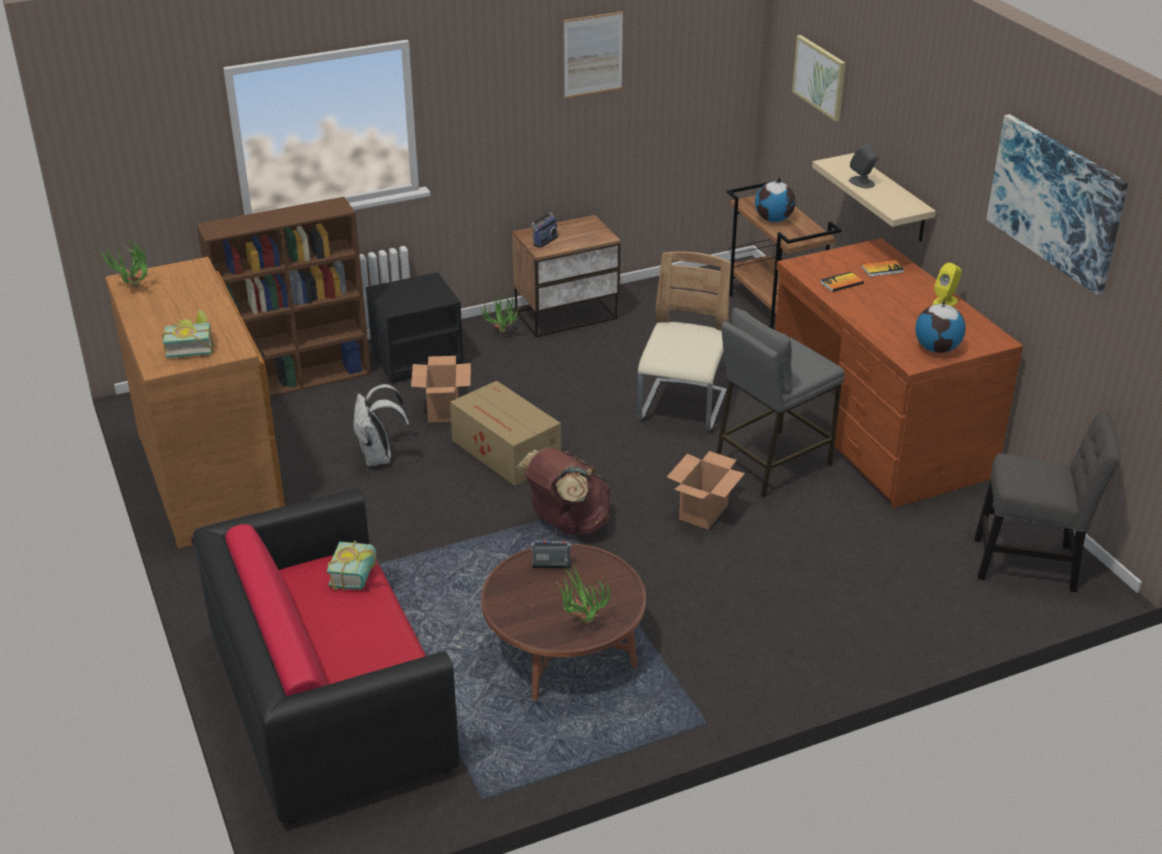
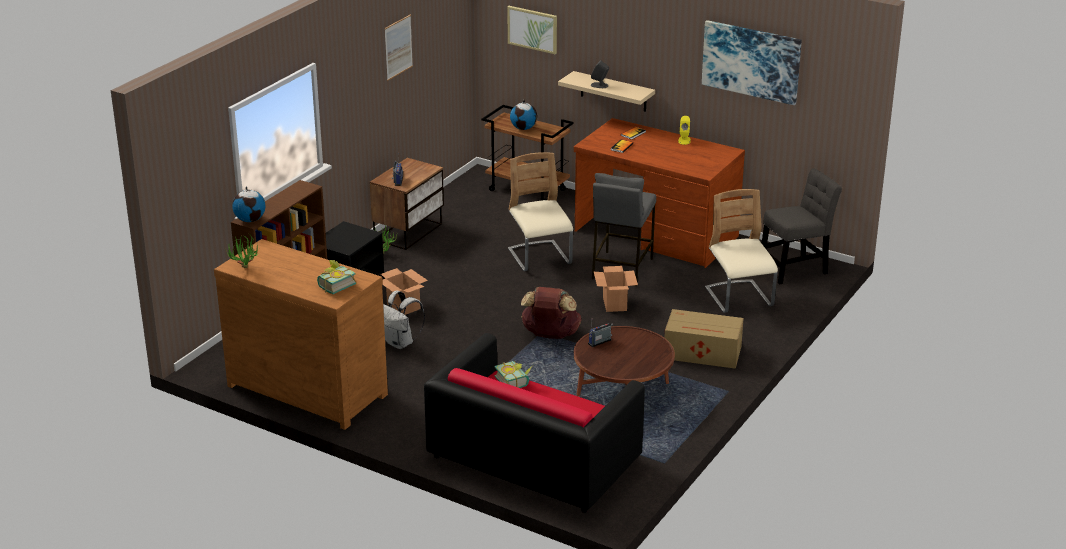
camera: 35 degrees left, 5 degrees down
cardboard box [450,381,561,486] -> cardboard box moved to [665,309,744,369]
potted plant [556,564,610,624] -> none
globe [915,300,966,353] -> globe moved to [232,186,265,222]
none -> beige chair [705,189,778,313]

